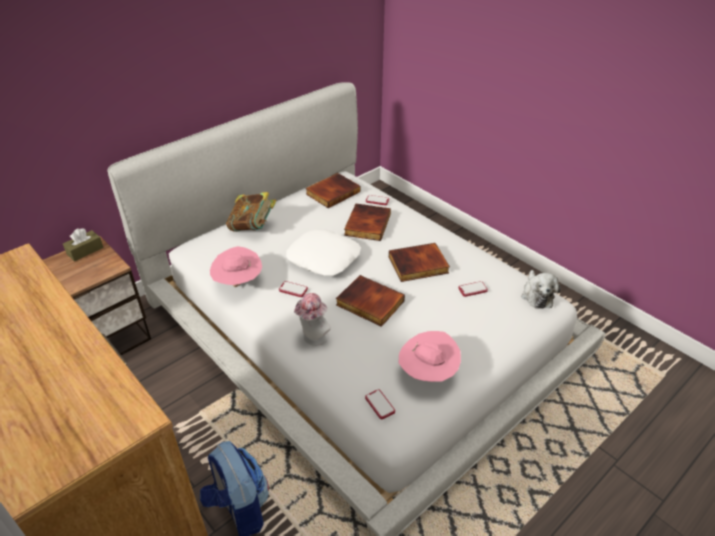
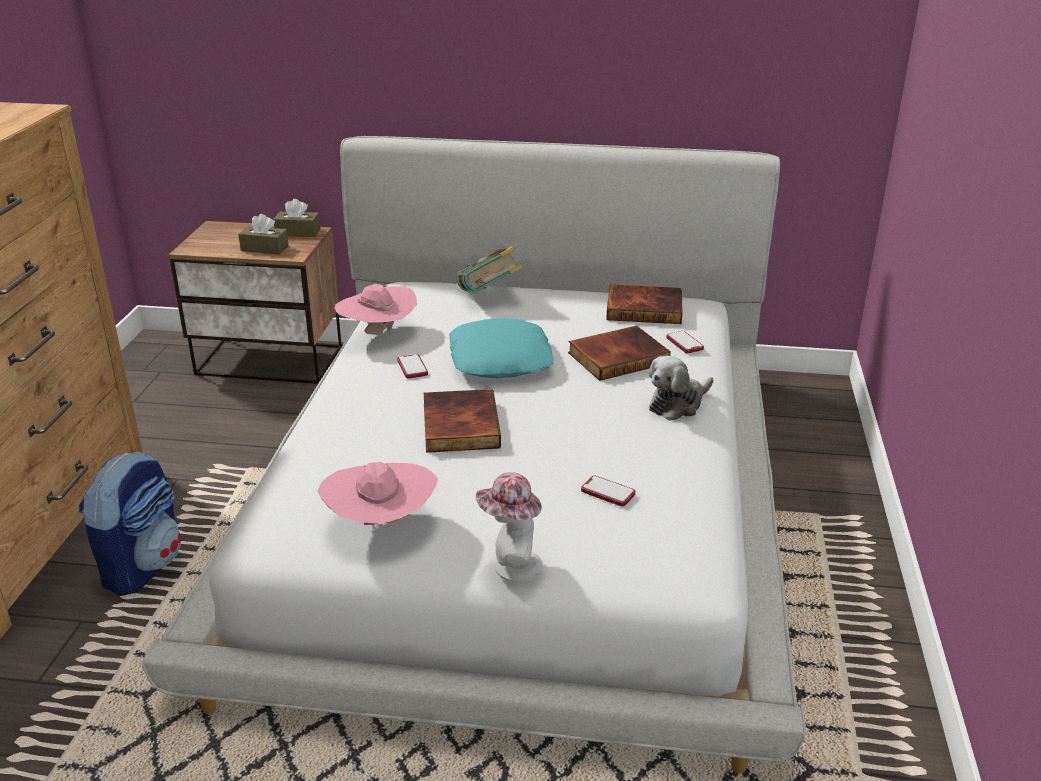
camera: 50 degrees right, 10 degrees down
white pillow [286,229,361,276] -> turquoise pillow [449,318,554,378]
hat [294,293,331,346] -> hat moved to [476,472,543,582]
phone [365,389,395,419] -> none
book [389,243,450,282] -> none
plush toy [521,270,561,309] -> plush toy moved to [649,356,713,421]
none -> brown tissue box [238,214,289,255]

